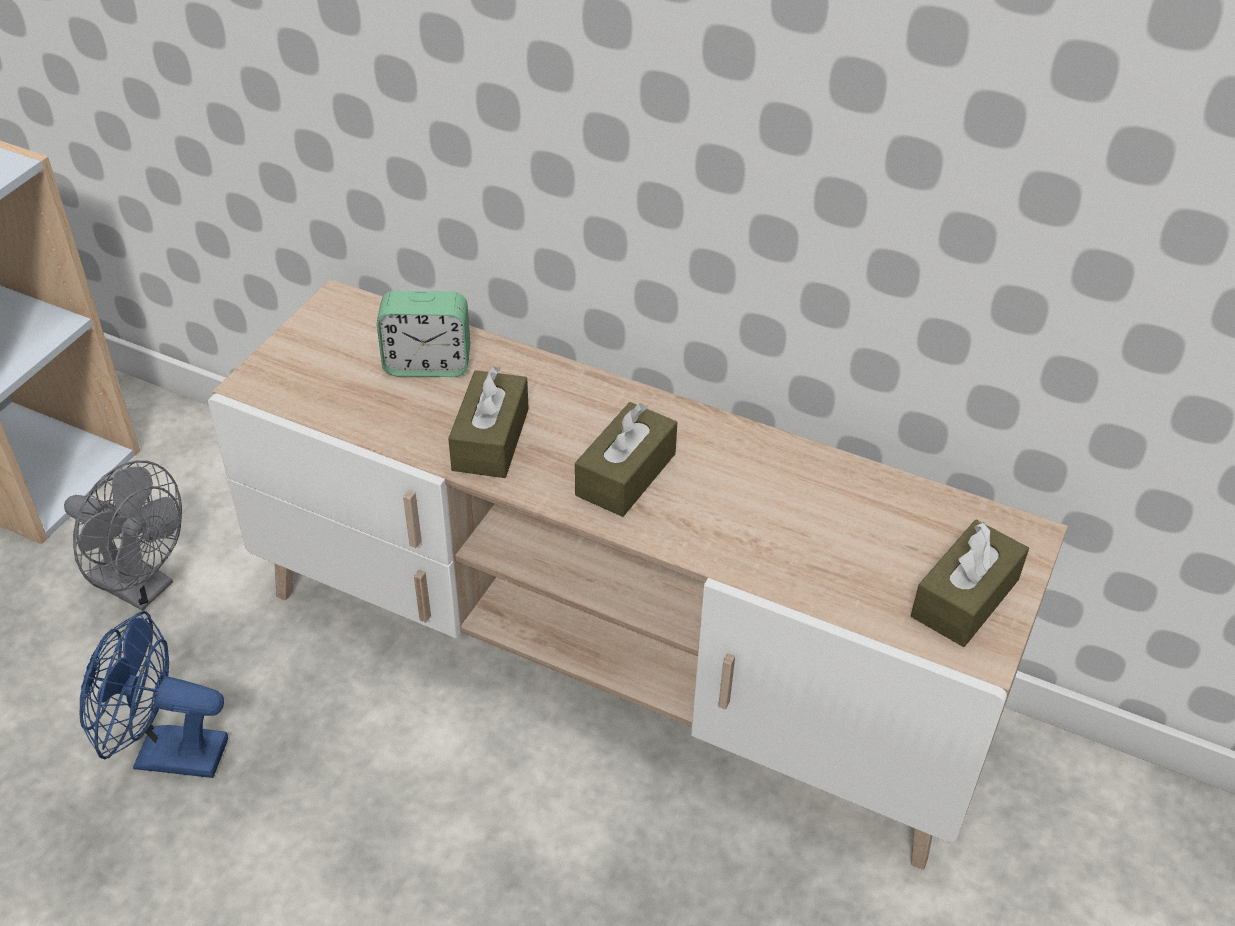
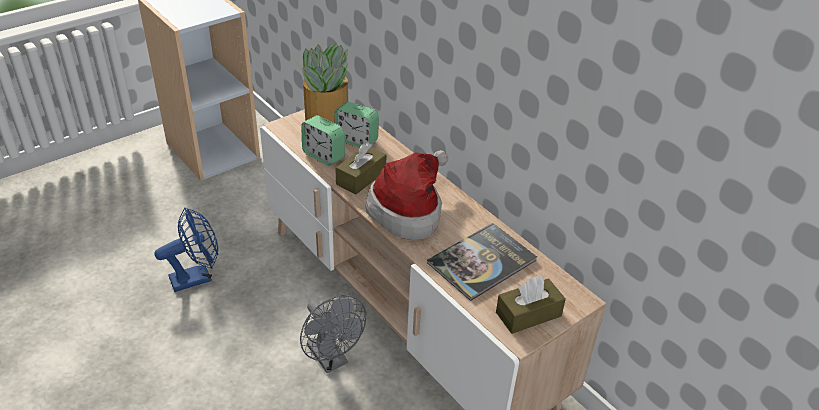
camera: 25 degrees right, 5 degrees down
grey fan [64,460,182,611] -> grey fan moved to [300,295,366,373]
blue fan [79,611,228,778] -> blue fan turned 120 degrees clockwise [155,207,218,292]
brown tissue box [575,402,677,517] -> hat [366,150,448,240]
none -> potted plant [294,43,349,123]
none -> alarm clock [301,115,345,166]
none -> book [427,223,537,301]

